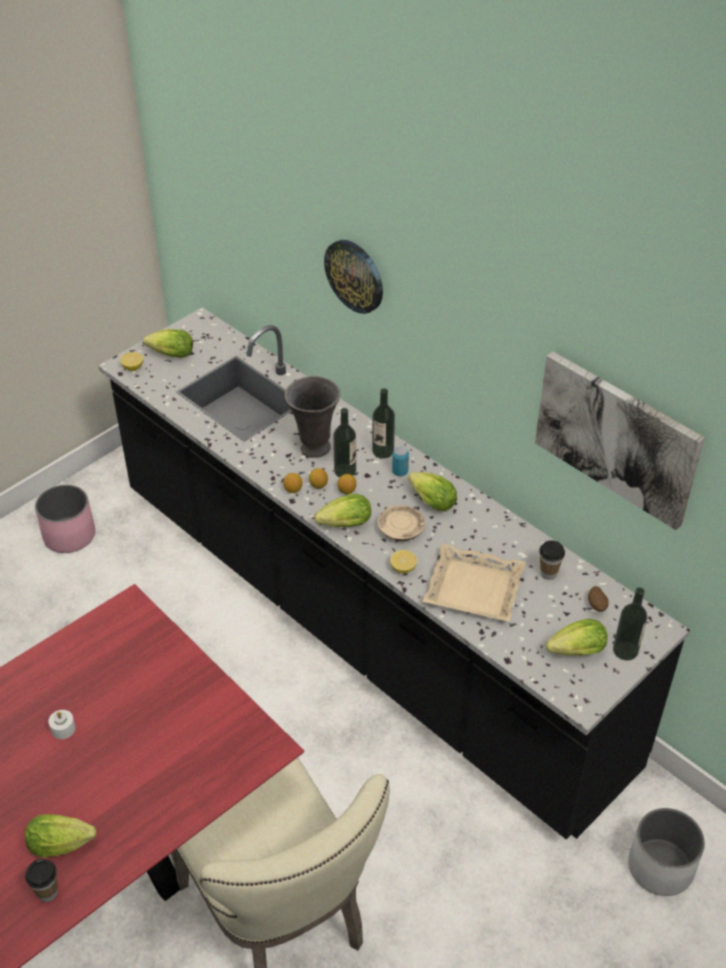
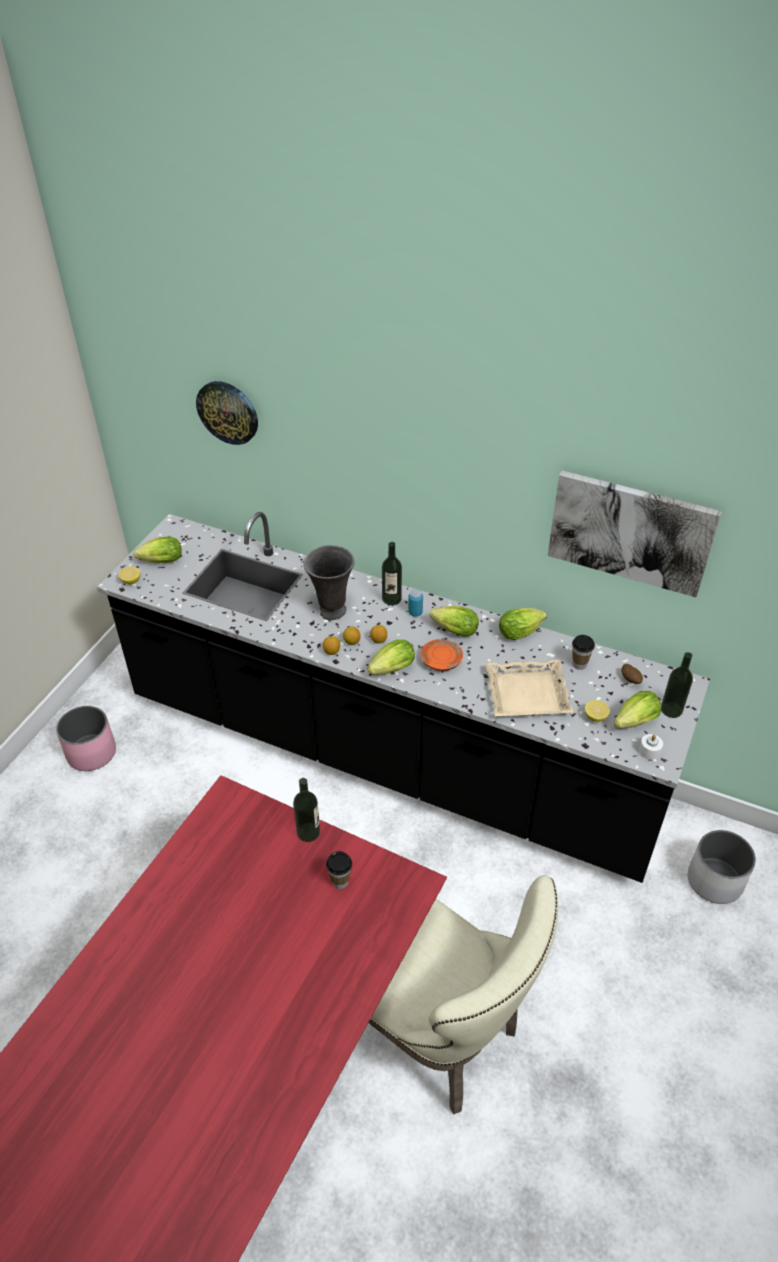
camera: 20 degrees left, 0 degrees up
lettuce [25,814,96,857] -> lettuce moved to [499,608,547,640]
cup [25,859,58,902] -> cup moved to [326,851,352,889]
white candle [48,710,76,739] -> white candle moved to [639,734,663,760]
wall clock [324,240,383,314] -> wall clock moved to [196,381,258,445]
bottle [333,408,356,477] -> bottle moved to [293,778,320,842]
beige plate [378,505,425,541] -> orange plate [421,639,463,671]
lemon [390,550,417,573] -> lemon moved to [585,700,610,722]

